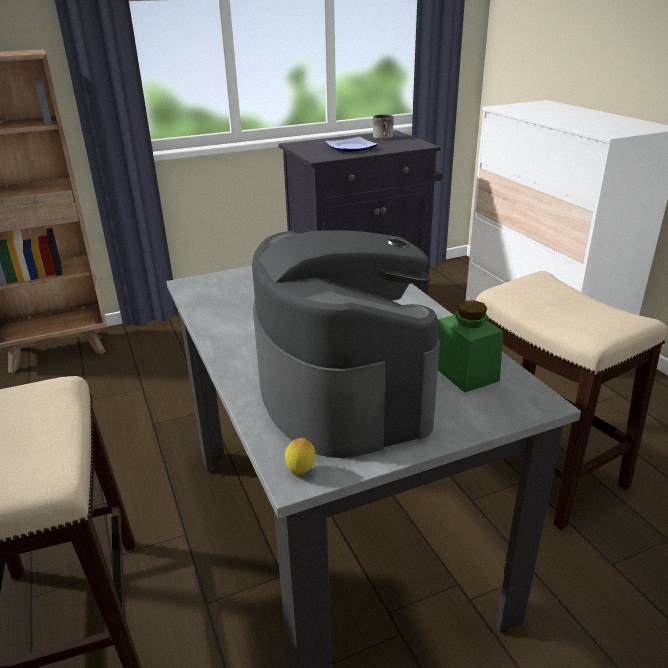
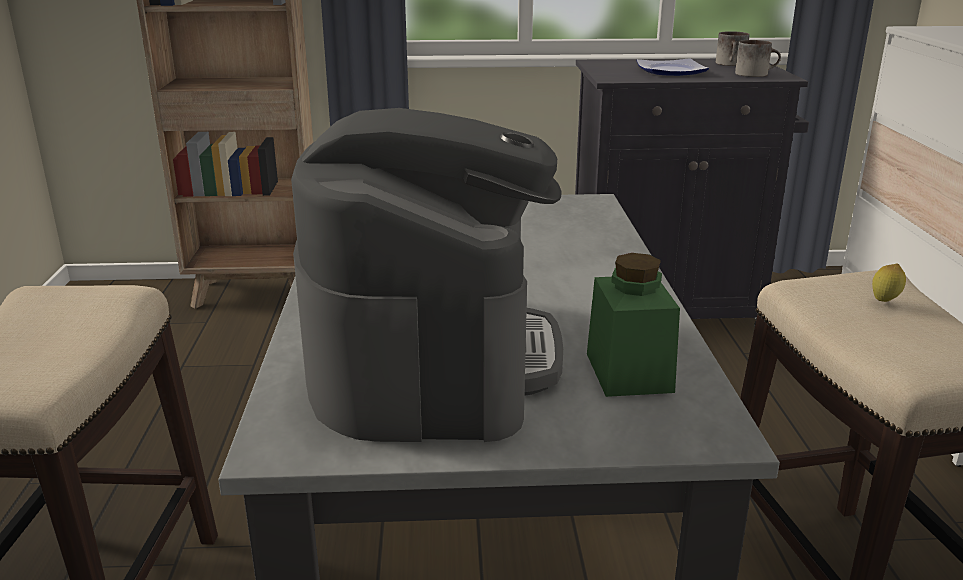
camera: 20 degrees right, 5 degrees down
lemon [285,438,315,475] -> lemon moved to [872,264,906,302]
none -> mug [735,40,781,77]

